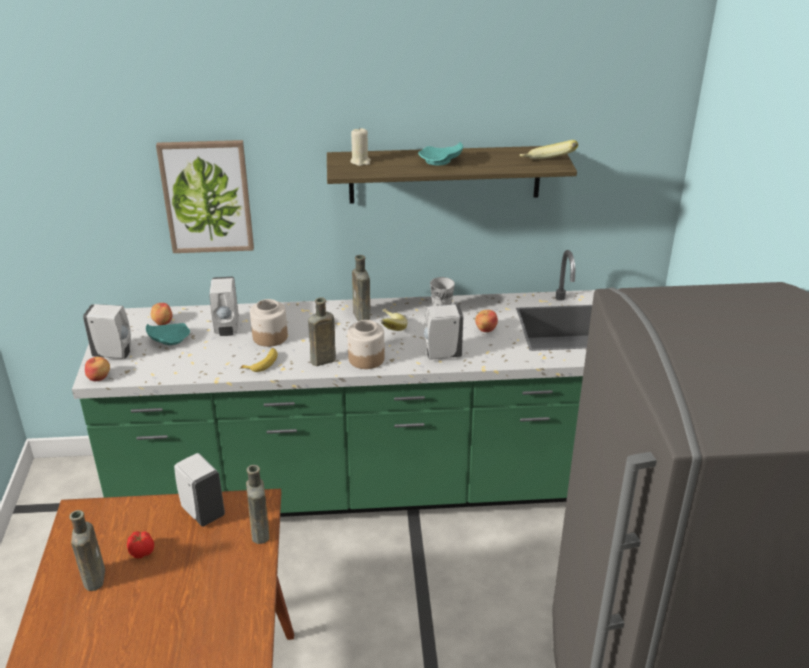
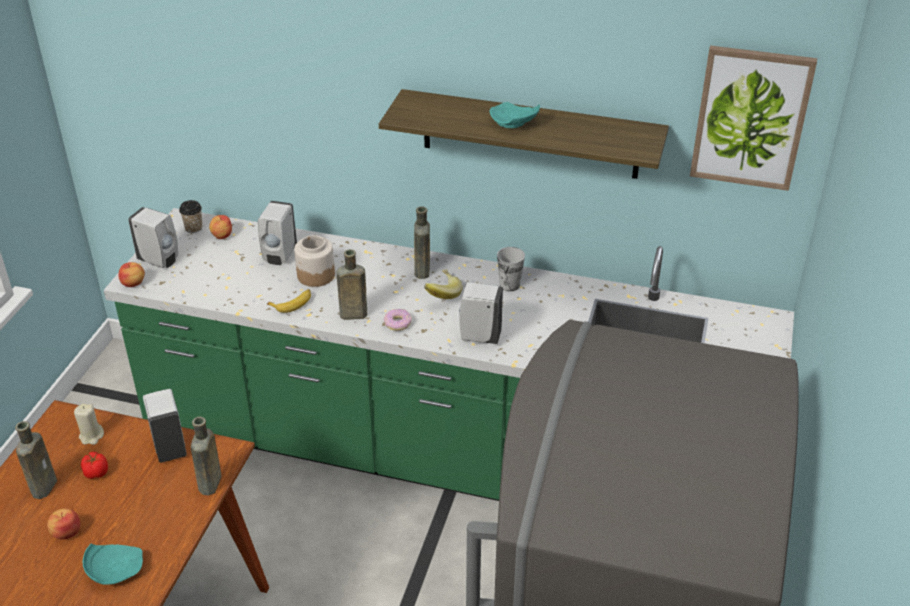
camera: 20 degrees right, 5 degrees up
turquoise plate [146,323,190,345] -> turquoise plate moved to [83,544,143,585]
picture [156,140,254,253] -> picture moved to [690,45,817,191]
jar [347,320,385,369] -> donut [384,309,412,331]
beige candle [350,127,371,166] -> beige candle moved to [74,403,104,445]
apple [475,310,498,332] -> apple moved to [47,509,81,540]
banana [520,140,578,159] -> none
none -> cup [179,200,202,233]

